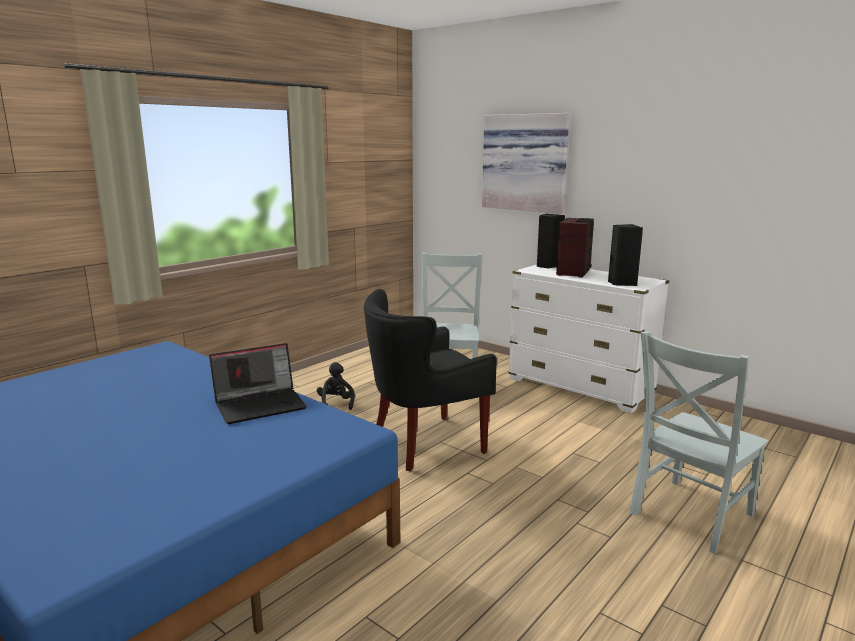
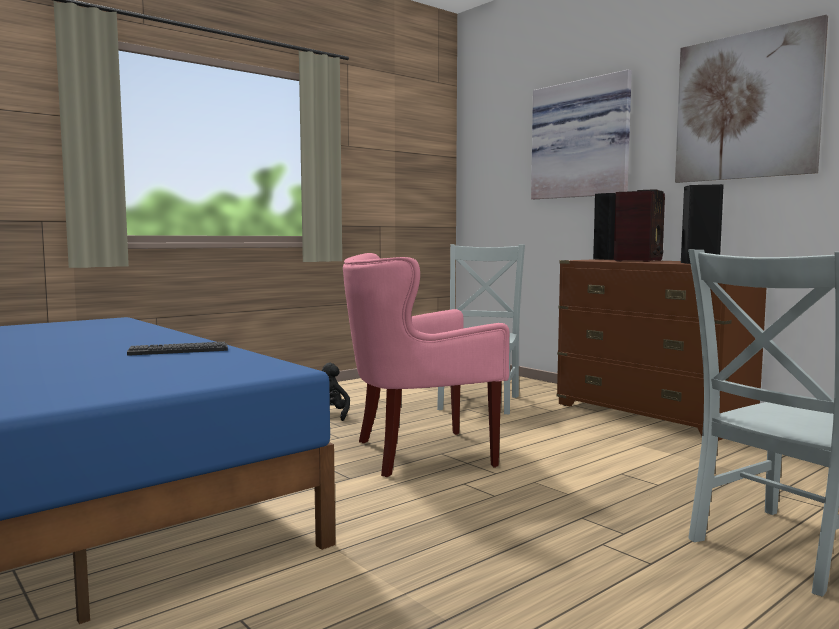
camera: 10 degrees right, 10 degrees down
laptop [209,343,307,424] -> keyboard [127,342,228,356]
black armchair [364,289,497,471] -> pink armchair [343,253,509,477]
white dresser [508,265,669,413] -> brown dresser [556,259,766,441]
none -> picture [675,15,828,183]

